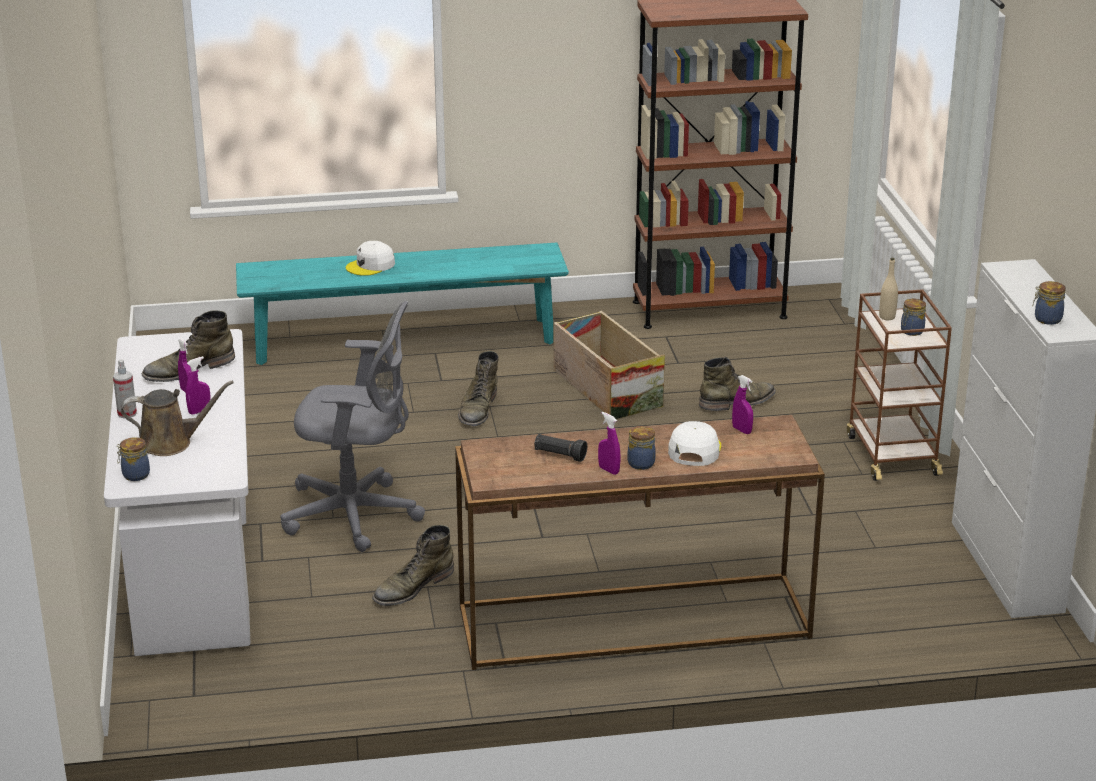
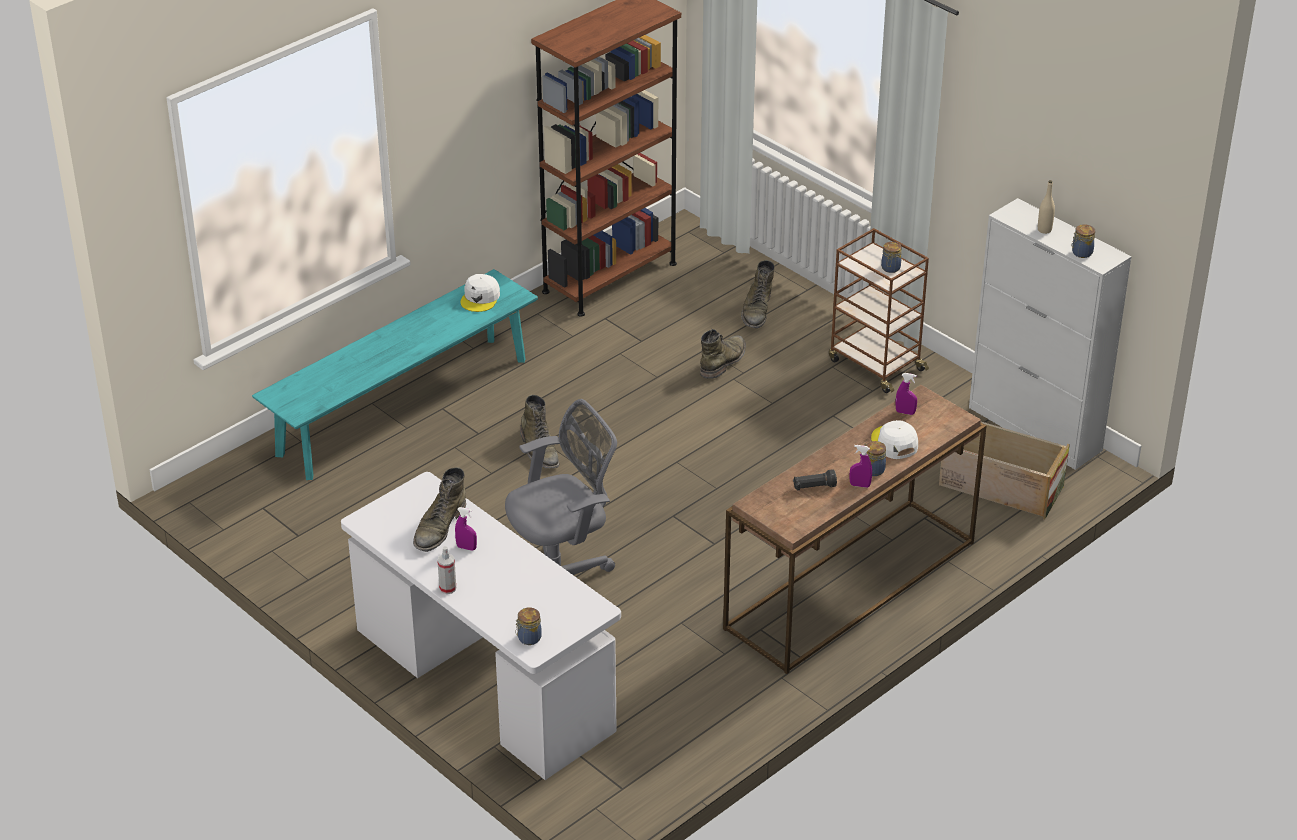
camera: 35 degrees left, 10 degrees up
brown watering can [121,381,234,456] -> none
purple spray bottle [186,356,210,415] -> none
white cap [346,241,395,276] -> white cap moved to [460,274,500,312]
green boot [372,525,454,606] -> green boot moved to [741,260,775,329]
crate [553,311,665,419] -> crate moved to [939,422,1070,519]
beige bottle [879,258,898,320] -> beige bottle moved to [1038,180,1055,234]

